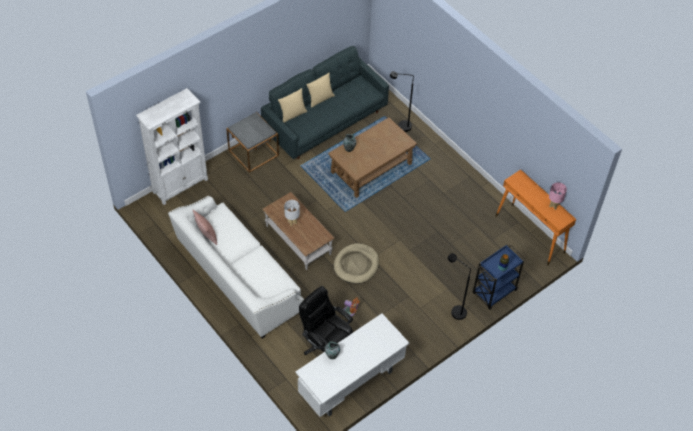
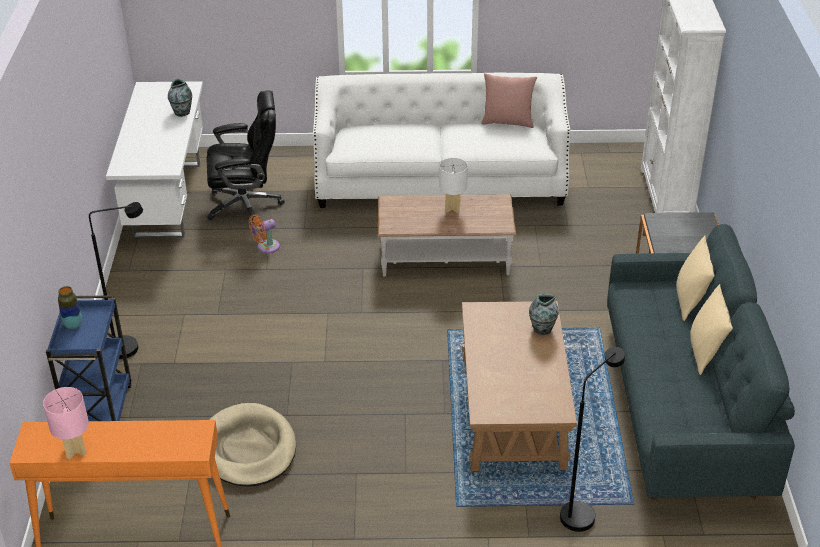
camera: 130 degrees right, 15 degrees down
beige dog bed [334,243,379,284] -> beige dog bed moved to [209,403,296,487]

